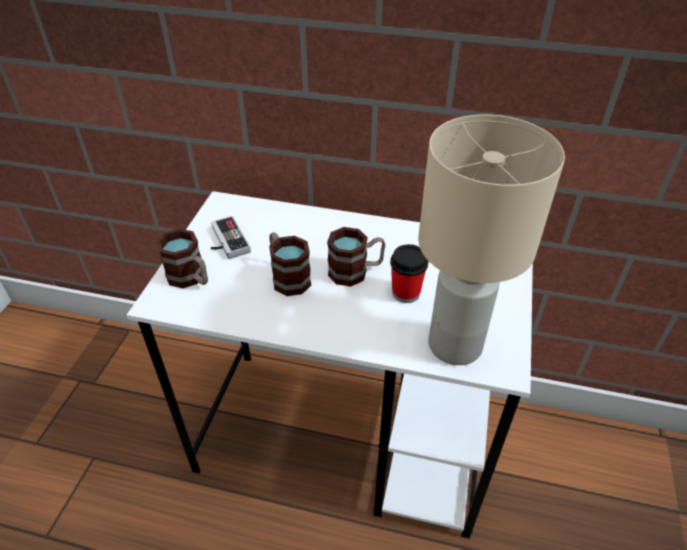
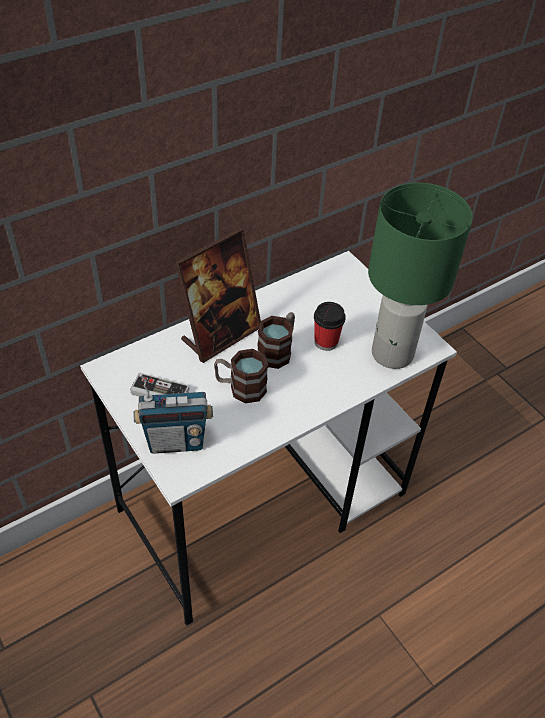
camera: 50 degrees left, 5 degrees up
mug [156,228,208,288] -> radio [133,373,213,454]
beige table lamp [418,114,565,365] -> green table lamp [368,183,473,369]
none -> picture frame [175,228,261,363]

